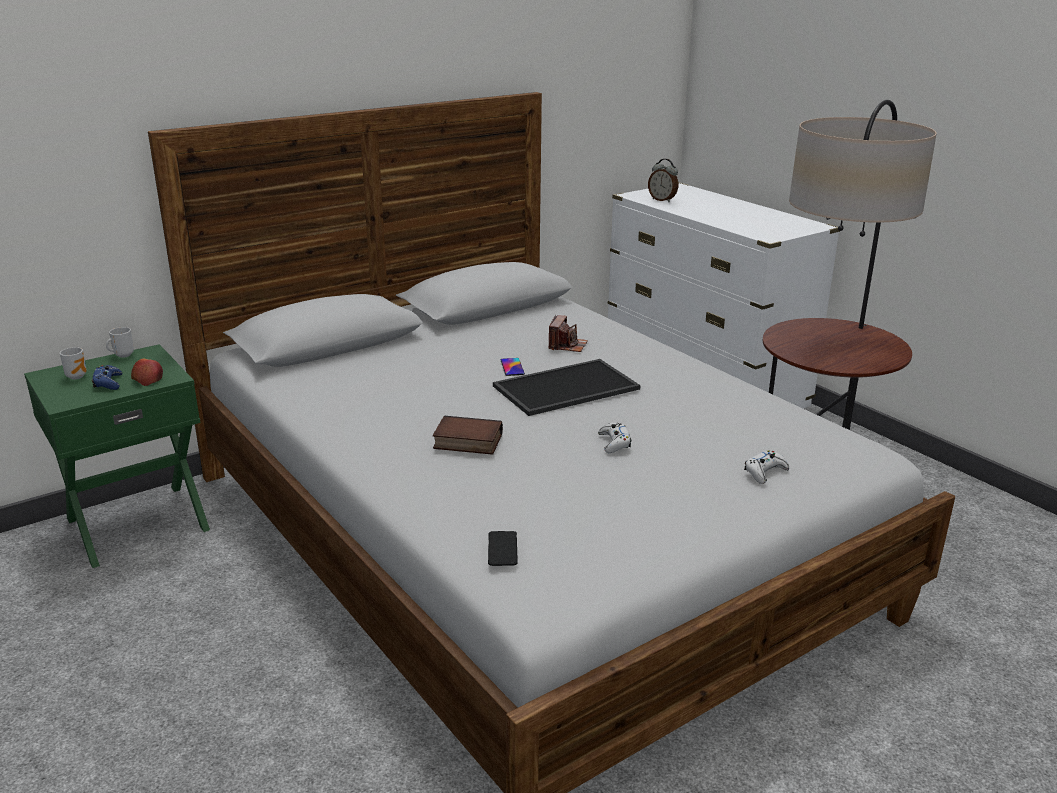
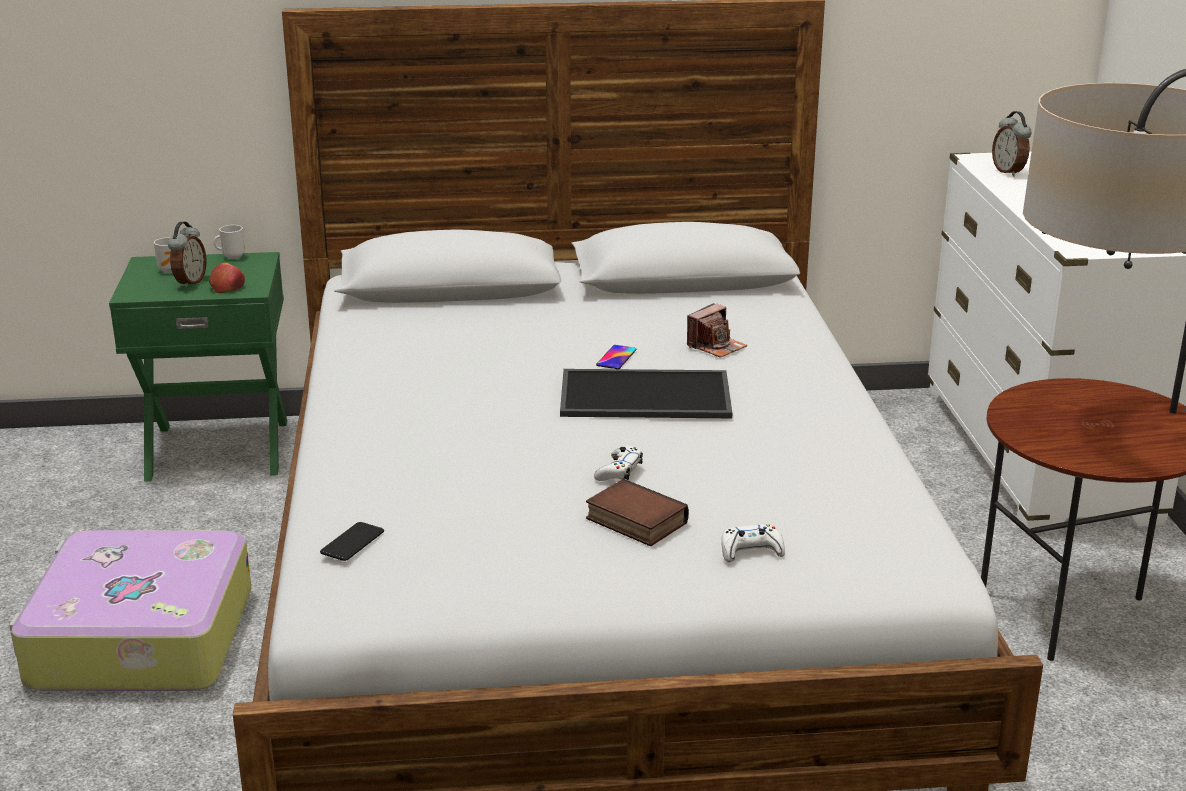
camera: 30 degrees right, 0 degrees up
blue game controller [92,365,123,390] -> alarm clock [168,222,207,289]
book [433,416,503,455] -> book moved to [586,479,689,546]
none -> suitcase [9,530,251,691]

